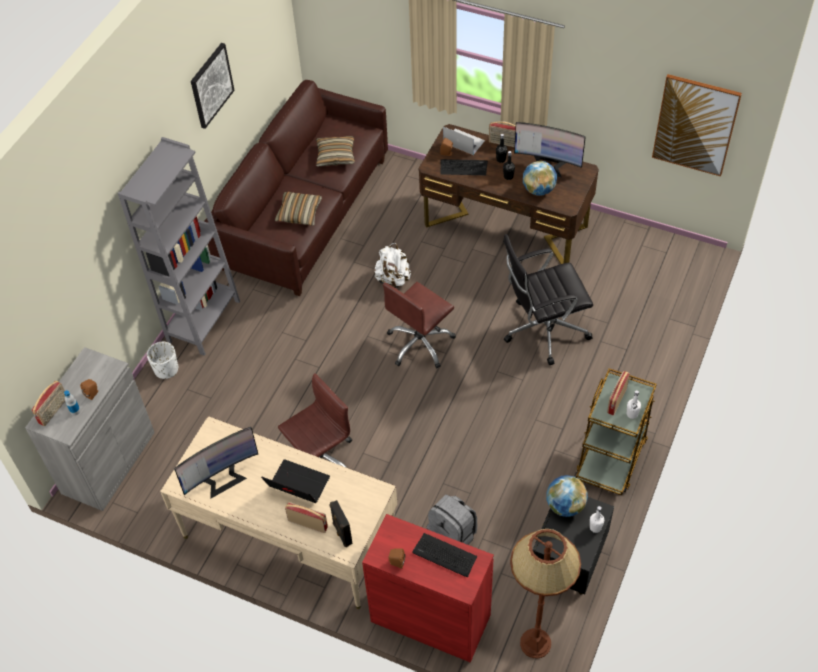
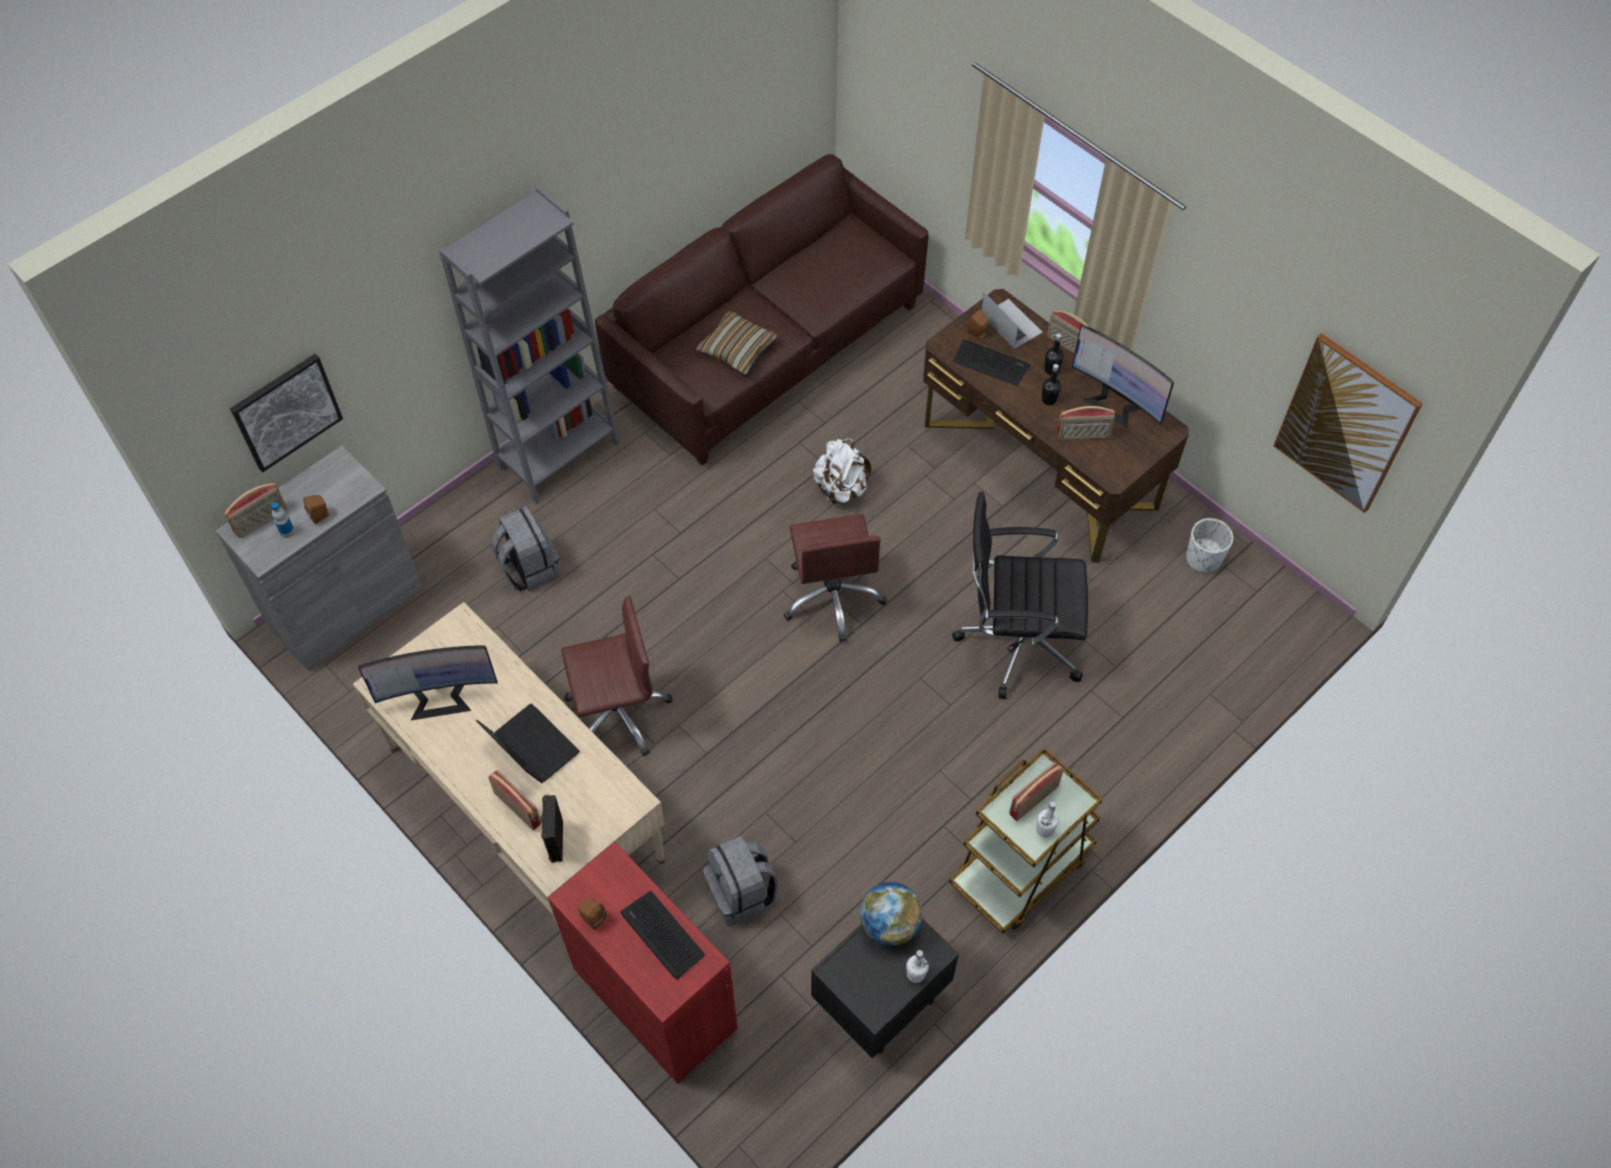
camera: 20 degrees right, 5 degrees up
white planter [147,342,178,379] -> white planter moved to [1186,518,1233,573]
picture [191,43,234,129] -> picture moved to [230,354,343,472]
pillow [316,136,355,166] -> none
brown office chair [383,282,456,368] -> brown office chair turned 75 degrees counterclockwise [784,514,887,642]
brown floor lamp [510,529,581,659] -> none
globe [523,161,557,196] -> radio [1057,406,1115,440]
none -> grey backpack [491,507,561,592]

